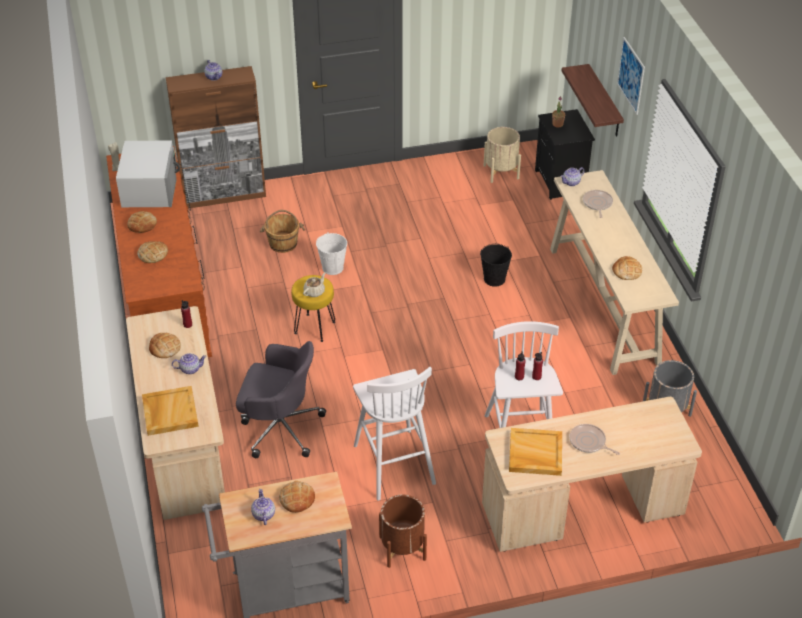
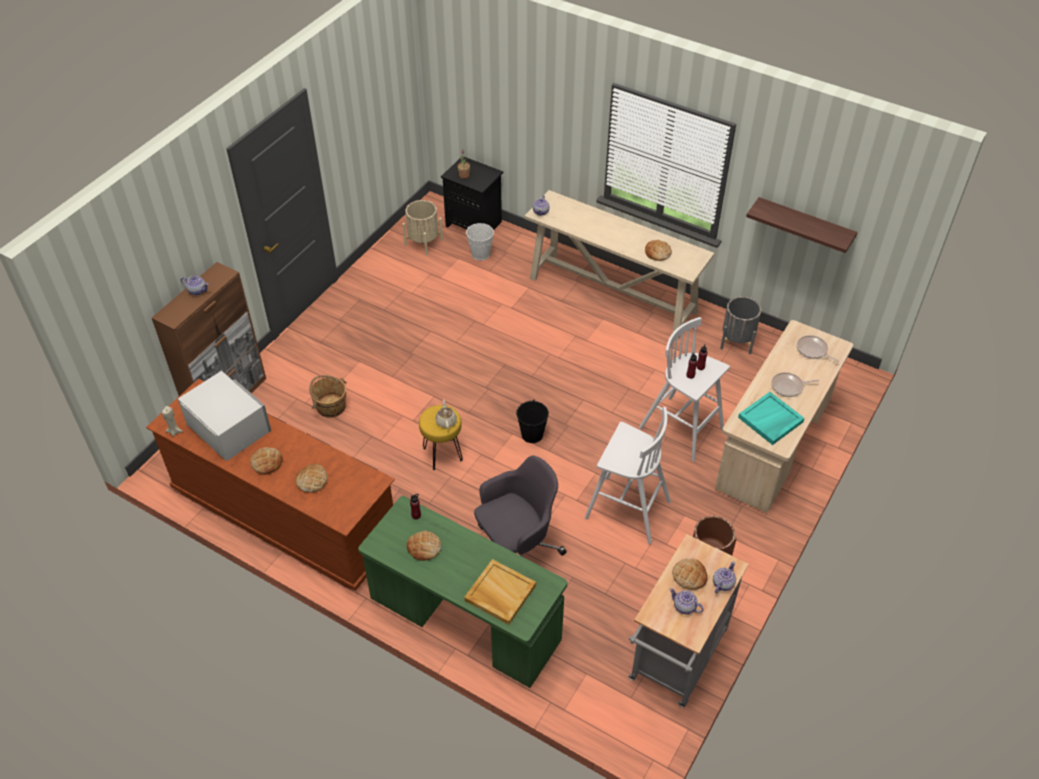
camera: 45 degrees left, 5 degrees up
beige desk [126,306,225,520] -> green desk [358,496,567,688]
teapot [172,353,206,374] -> teapot moved to [713,562,736,593]
white bucket [316,232,347,275] -> white bucket moved to [466,223,494,261]
black bucket [480,244,512,287] -> black bucket moved to [516,400,549,443]
beige tray [509,428,562,476] -> turquoise tray [738,392,805,445]
shelf [561,64,624,137] -> shelf moved to [746,197,857,253]
frying pan [583,190,613,218] -> frying pan moved to [797,335,839,362]
picture [617,37,645,115] -> none

